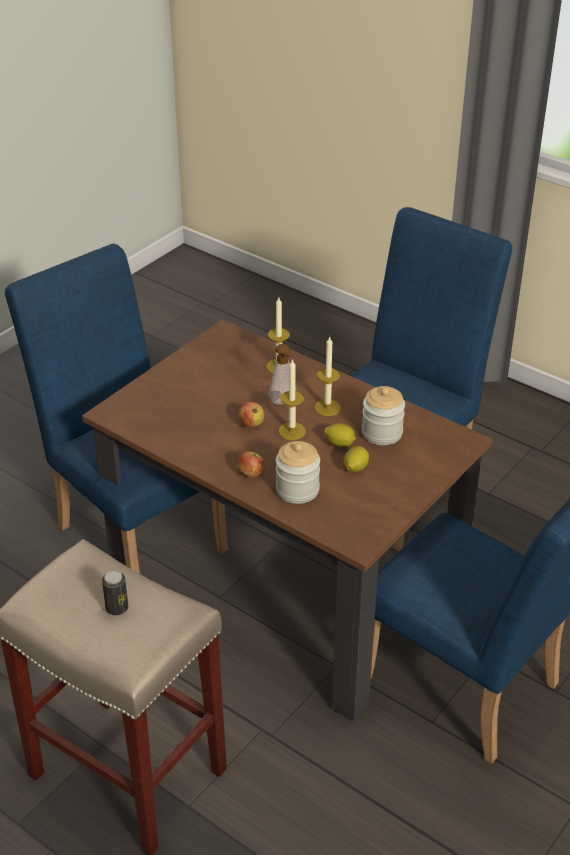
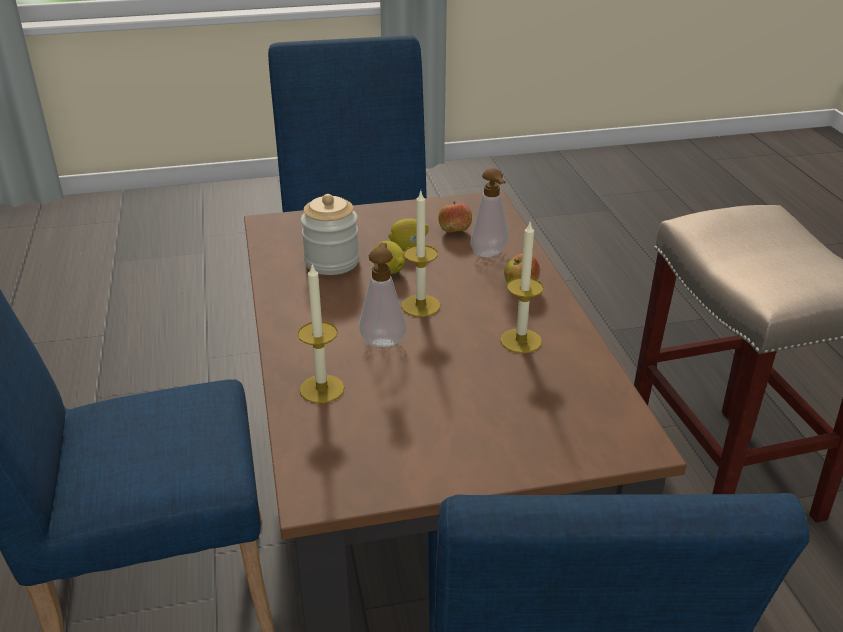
camera: 140 degrees left, 5 degrees down
can [102,570,128,615] -> none
apple [238,402,265,428] -> apple moved to [438,201,472,232]
jar [276,441,320,504] -> soap dispenser [470,168,508,257]
candle [314,336,341,416] -> candle moved to [500,222,544,353]

